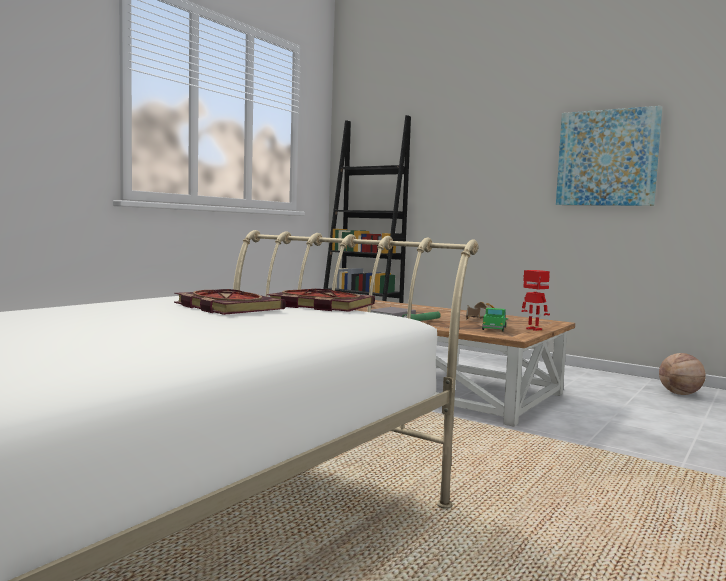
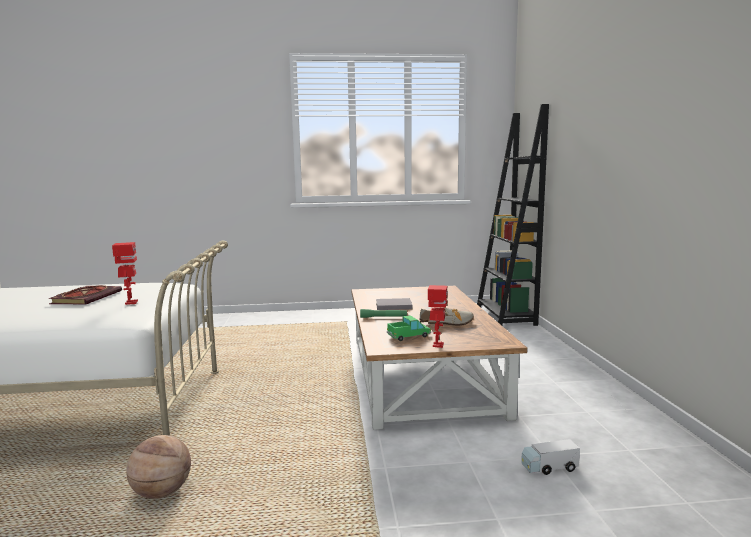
camera: 50 degrees right, 5 degrees up
book [266,289,375,312] -> toy robot [112,242,138,305]
picture [556,106,662,206] -> none
basketball [659,353,706,395] -> basketball moved to [126,435,191,499]
none -> toy truck [521,439,580,475]

